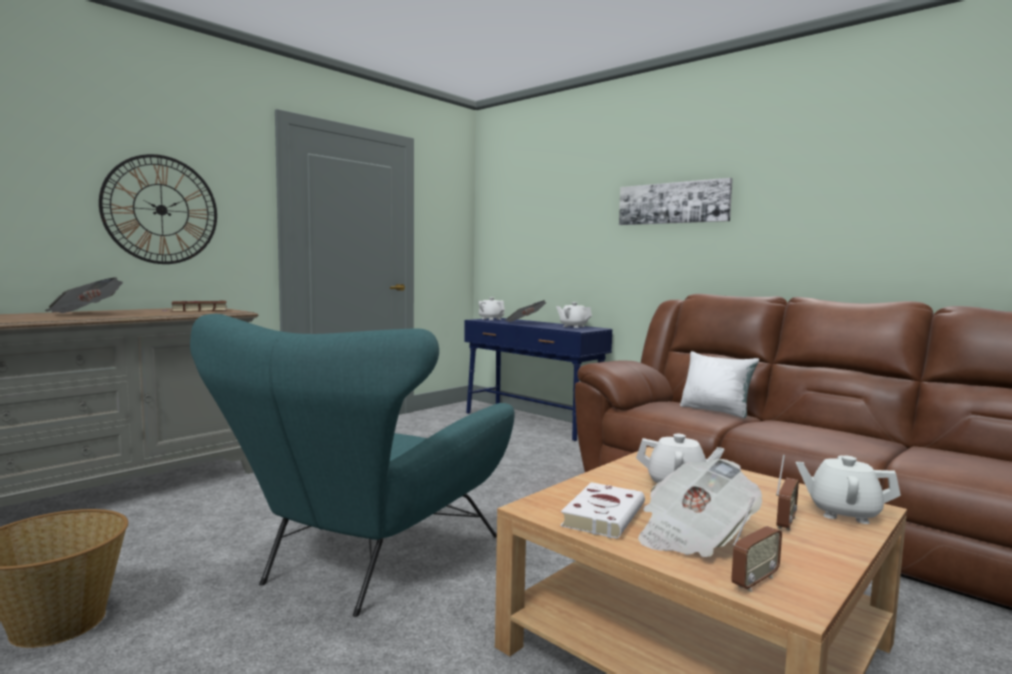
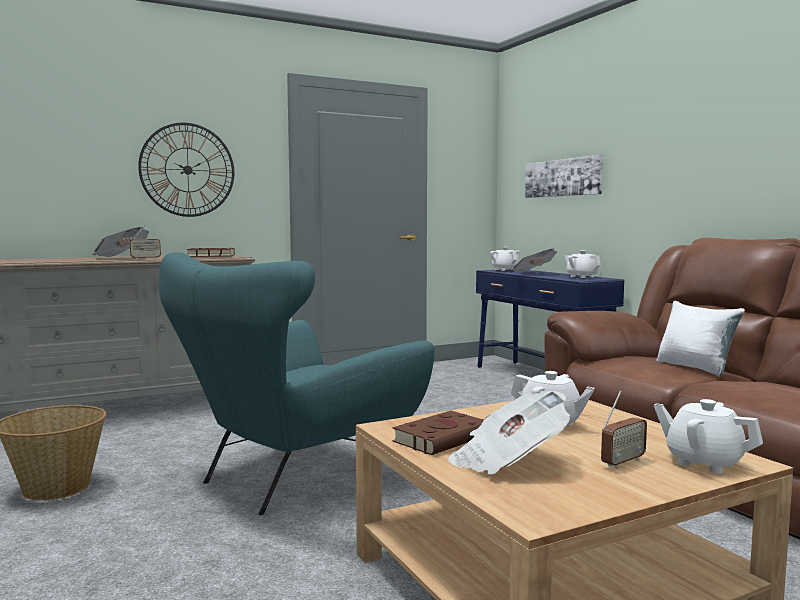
camera: 20 degrees right, 0 degrees up
white book [560,482,645,539] -> brown book [393,411,484,455]
picture [619,178,733,225] -> picture moved to [525,155,603,198]
radio [731,497,782,592] -> radio moved to [130,224,161,260]

